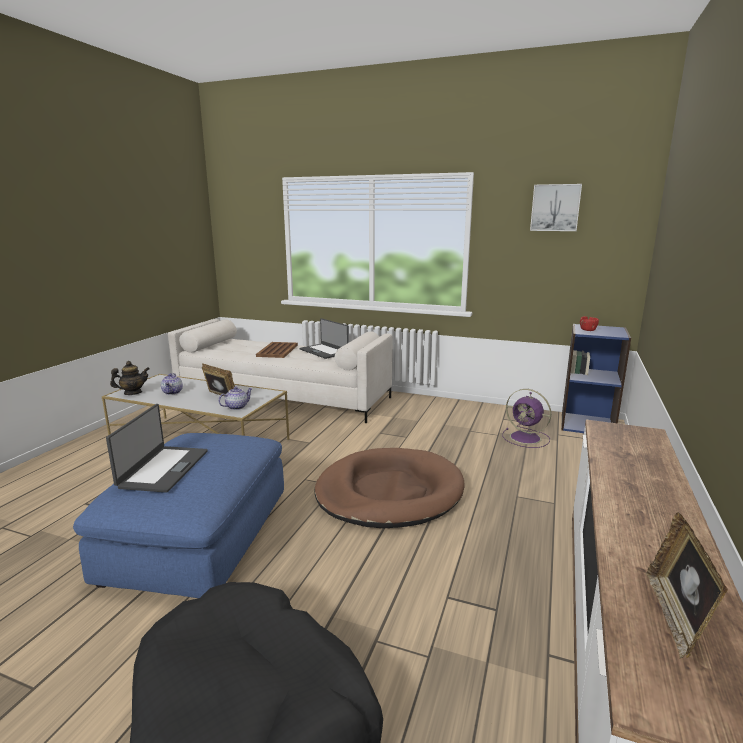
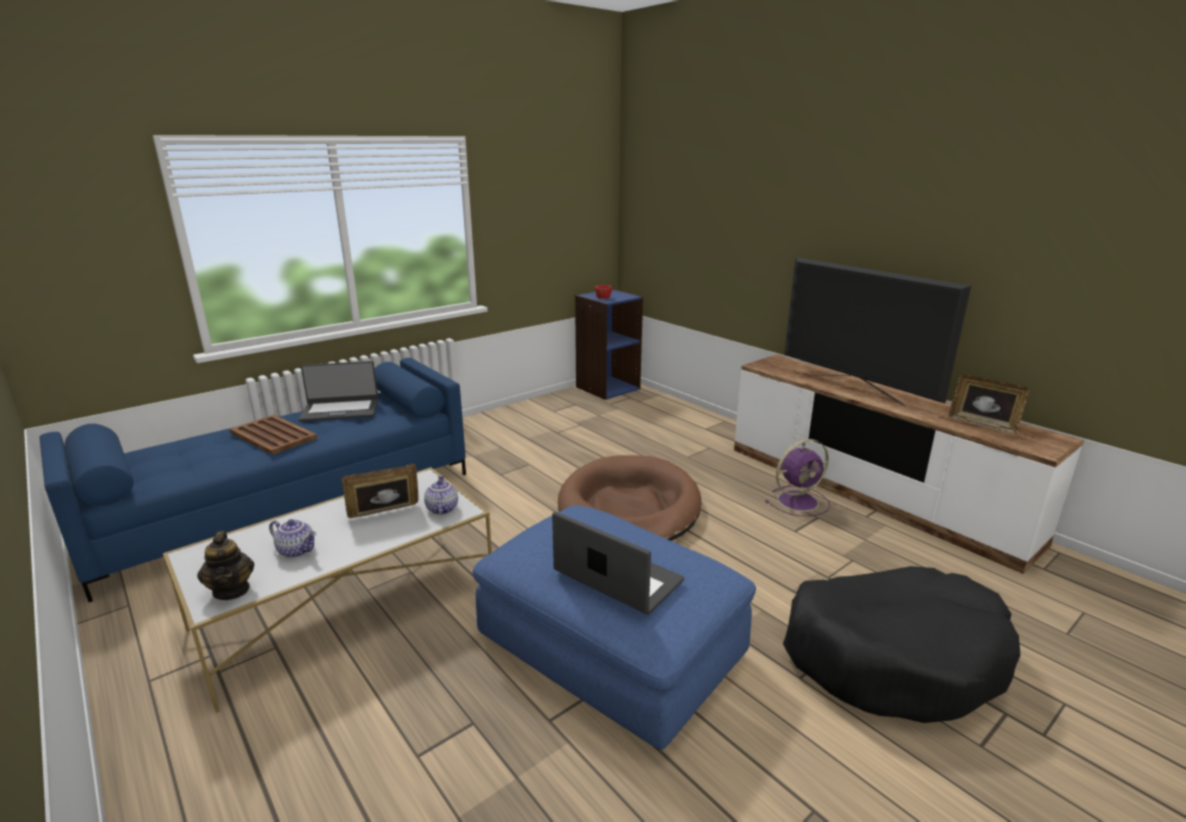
camera: 60 degrees left, 5 degrees up
teapot [110,361,149,395] -> teapot turned 150 degrees clockwise [197,531,254,600]
white sofa [168,319,393,423] -> blue sofa [40,358,466,602]
purple fan [502,389,551,448] -> purple fan moved to [765,439,831,516]
picture [530,184,582,231] -> none
none -> television [784,257,971,406]

